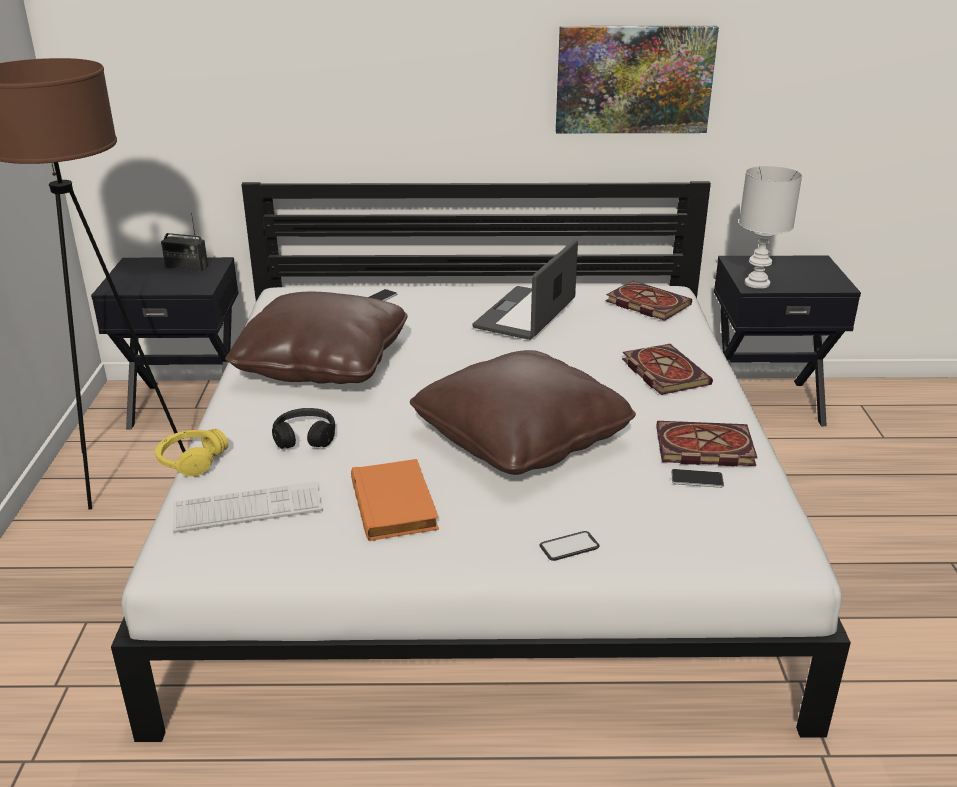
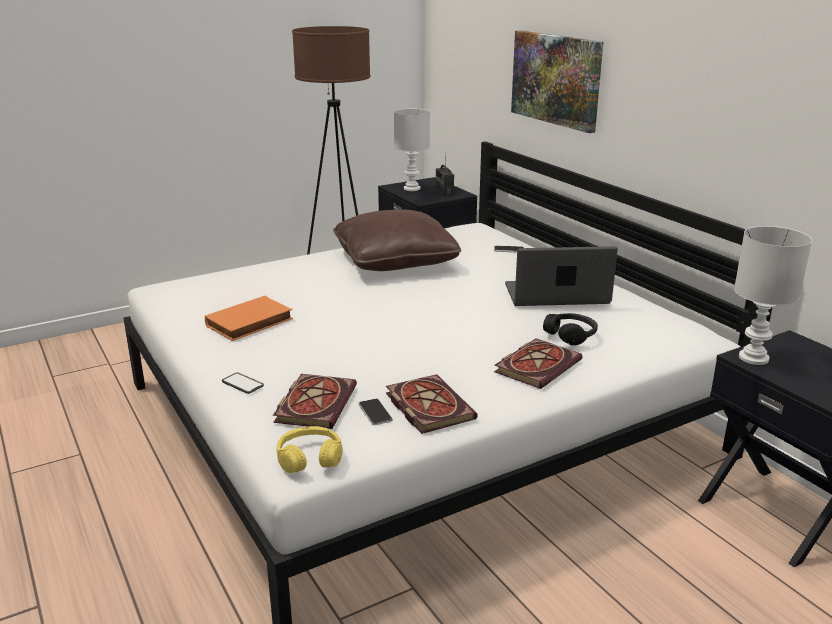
camera: 60 degrees right, 5 degrees down
yellow headphones [155,429,228,477] -> yellow headphones moved to [276,426,343,473]
keyboard [173,481,323,533] -> none
black headphones [272,408,335,449] -> black headphones moved to [543,313,598,346]
brown pillow [410,350,636,475] -> none
picture [556,26,719,133] -> picture moved to [511,31,603,133]
book [605,281,692,321] -> book moved to [273,374,357,429]
none -> white table lamp [394,109,430,191]

